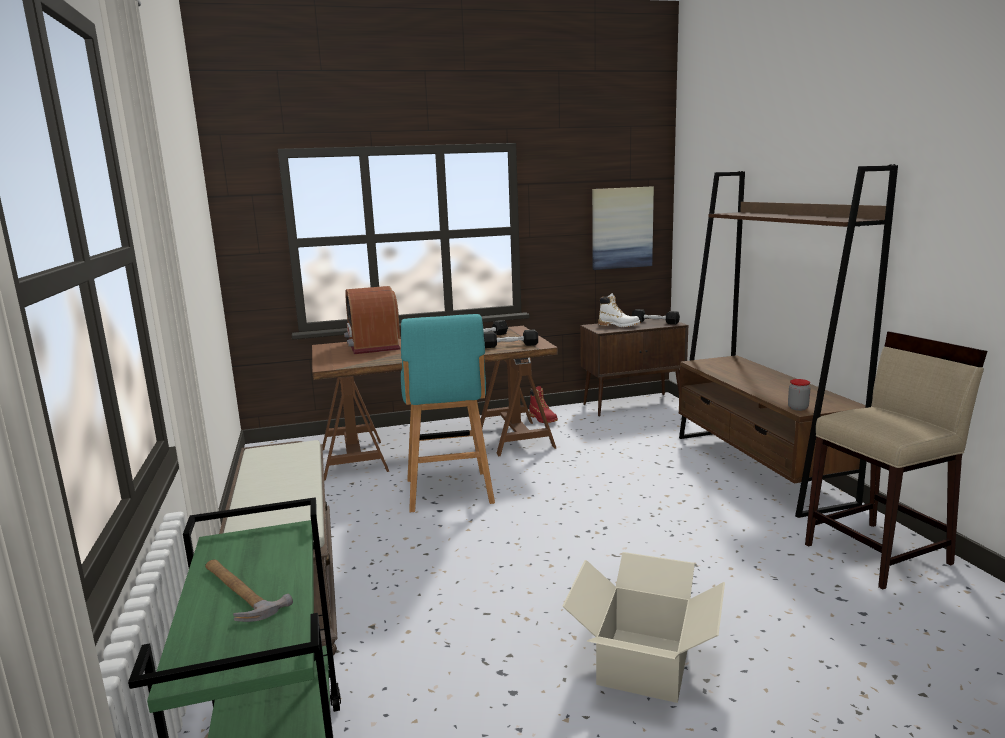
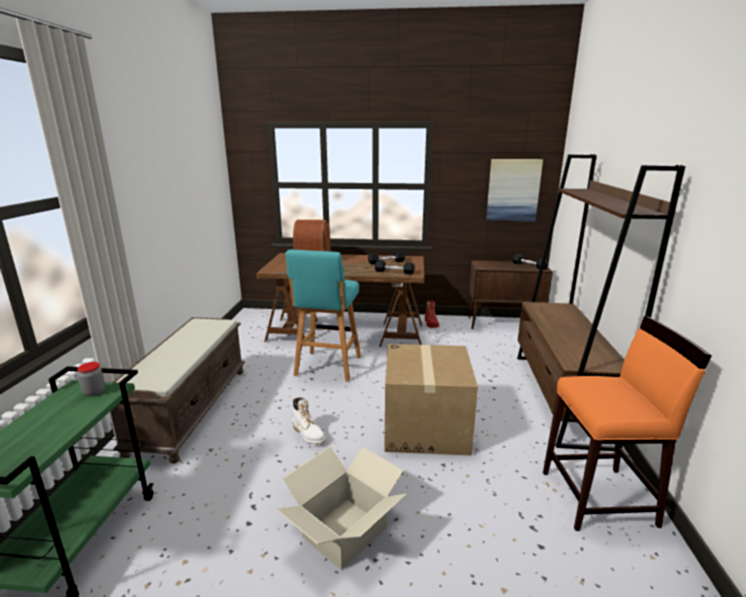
camera: 20 degrees right, 5 degrees up
hammer [205,560,293,622] -> none
white boot [598,293,640,327] -> white boot moved to [293,397,326,445]
jar [788,379,810,411] -> jar moved to [77,362,105,396]
beige stool [805,332,987,590] -> orange stool [543,316,712,531]
none -> cardboard box [384,344,478,456]

